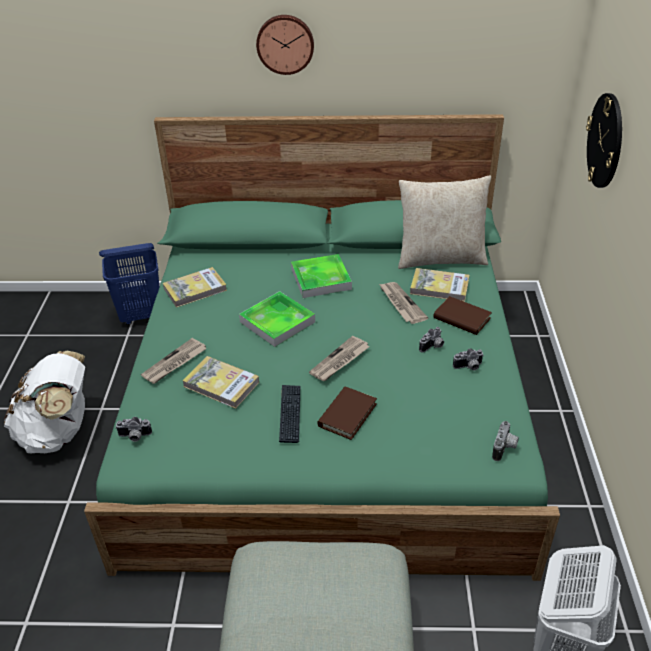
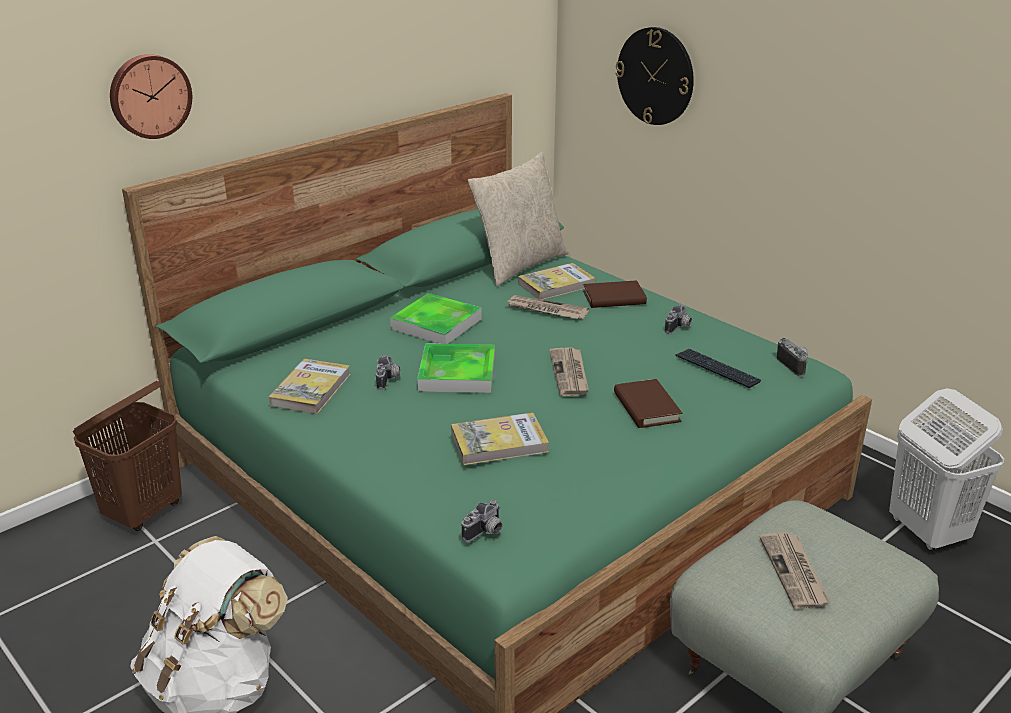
camera: 45 degrees left, 10 degrees down
blue laundry basket [99,243,159,325] -> brown laundry basket [73,381,182,531]
newspaper [141,338,207,384] -> newspaper moved to [759,532,831,609]
wall clock [256,15,314,75] -> wall clock moved to [110,54,192,139]
keyboard [279,385,300,443] -> keyboard moved to [675,349,761,388]
camera [419,327,444,352] -> camera moved to [376,355,400,390]

